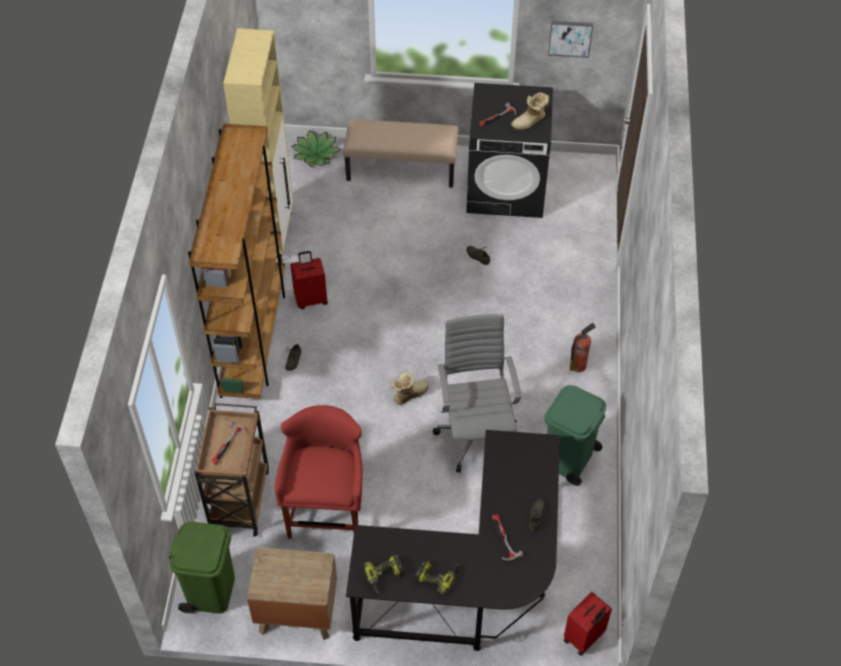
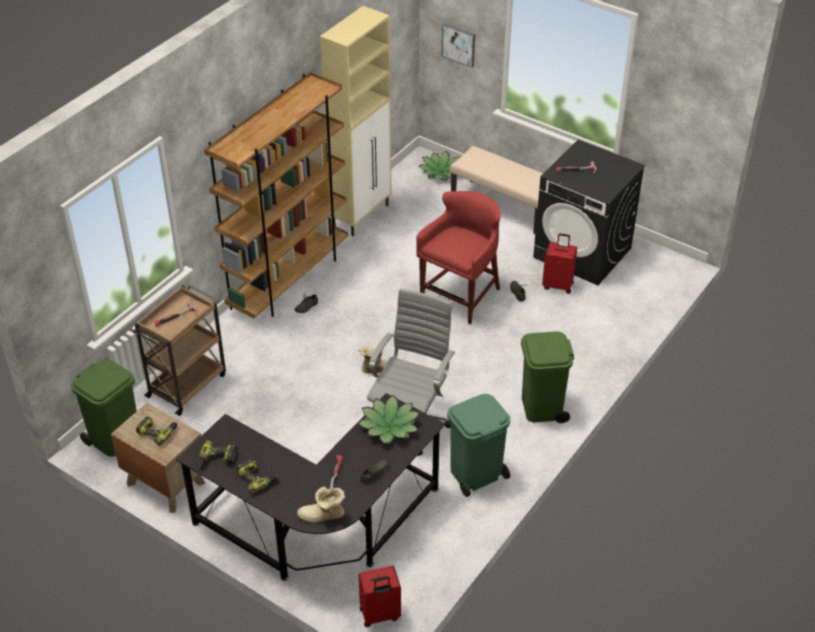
camera: 30 degrees right, 10 degrees down
red stool [274,405,363,539] -> red stool moved to [416,191,501,324]
red suitcase [290,251,328,309] -> red suitcase moved to [542,233,577,294]
boot [511,92,549,130] -> boot moved to [297,486,345,523]
picture [548,21,593,58] -> picture moved to [442,23,475,68]
fire extinguisher [570,323,596,372] -> green trash can [521,331,574,423]
none -> power drill [136,416,177,446]
none -> potted plant [358,395,420,444]

